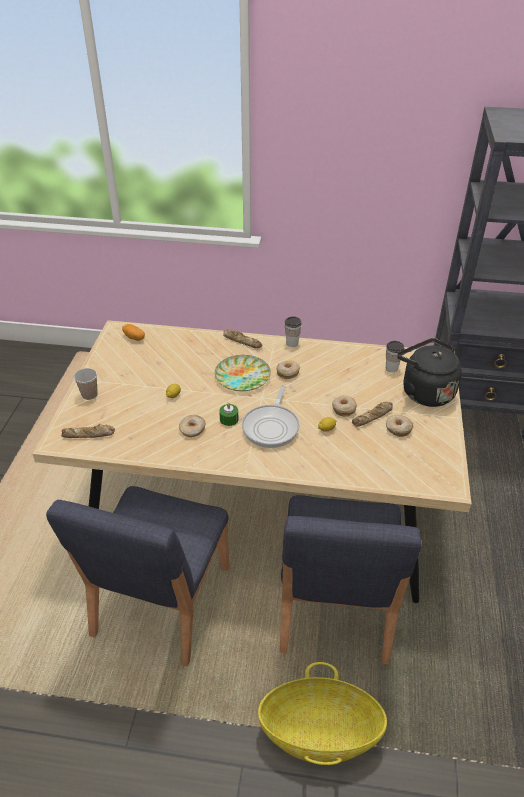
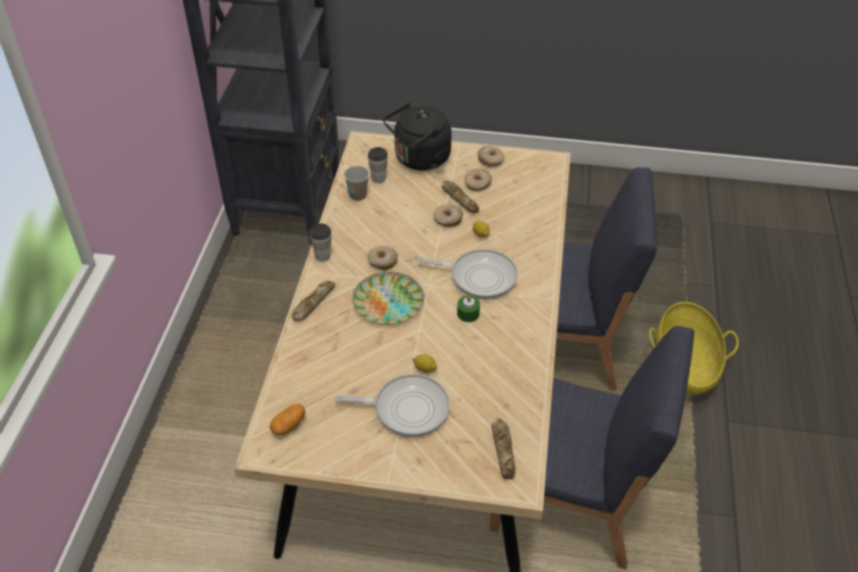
camera: 90 degrees left, 5 degrees up
cup [74,368,98,400] -> cup moved to [344,166,369,201]
donut [179,415,206,437] -> donut moved to [477,146,504,167]
none -> frying pan [335,374,450,437]

